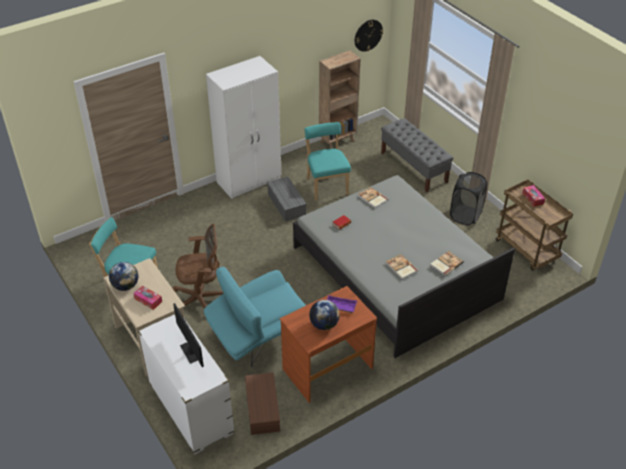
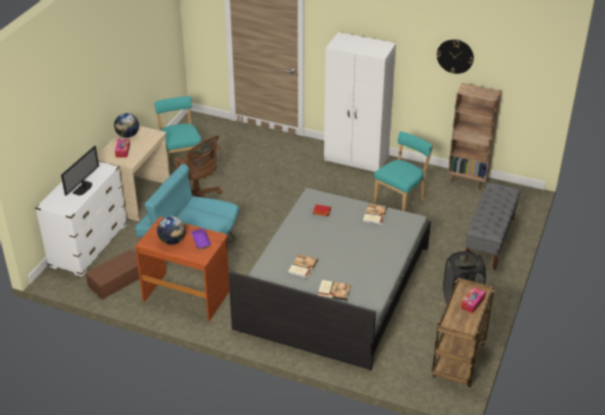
camera: 55 degrees right, 5 degrees down
grey storage box [267,177,307,222] -> none
wall clock [355,20,383,52] -> wall clock moved to [437,39,474,74]

